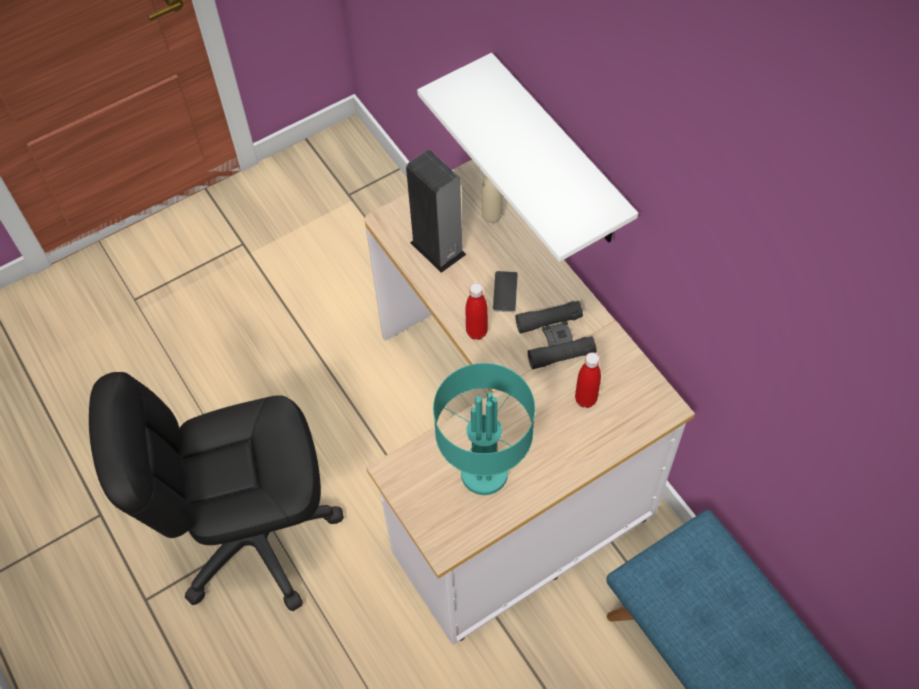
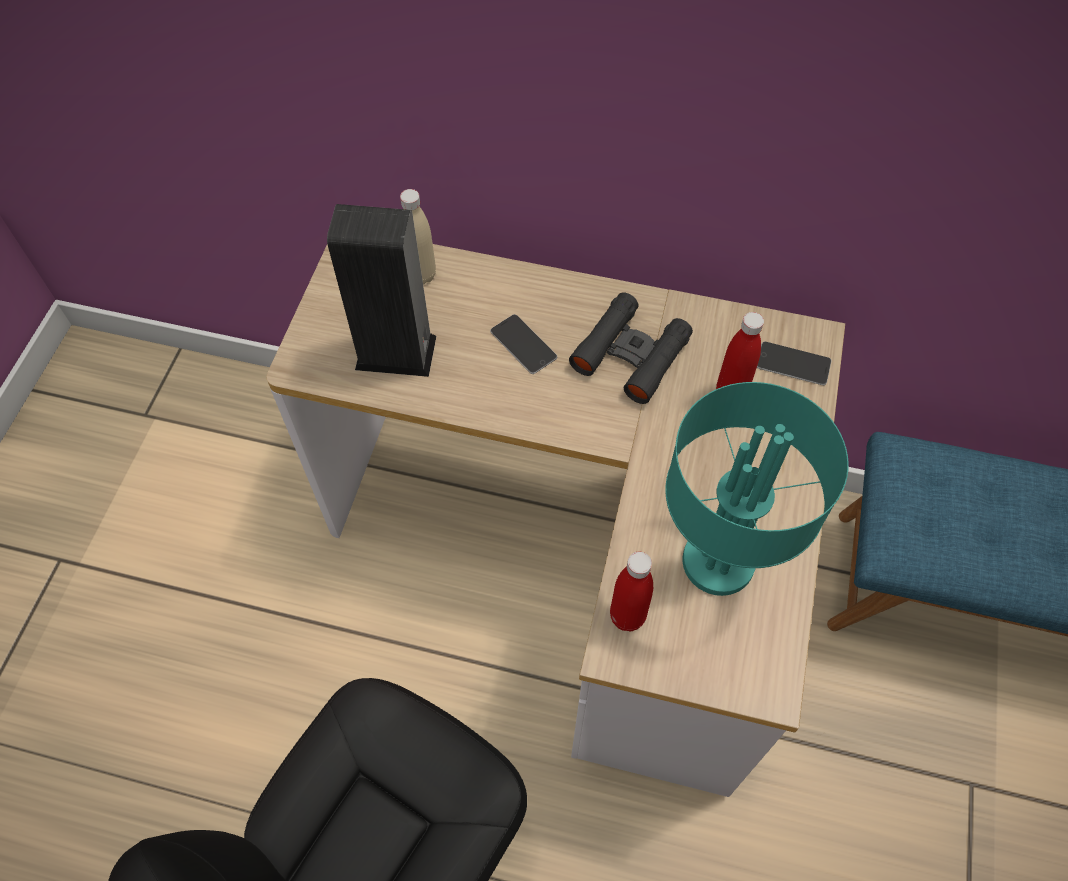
camera: 45 degrees left, 0 degrees up
white shelf [417,53,638,262] -> none
red bottle [466,283,488,340] -> red bottle moved to [610,552,653,631]
none -> phone [757,341,831,385]

